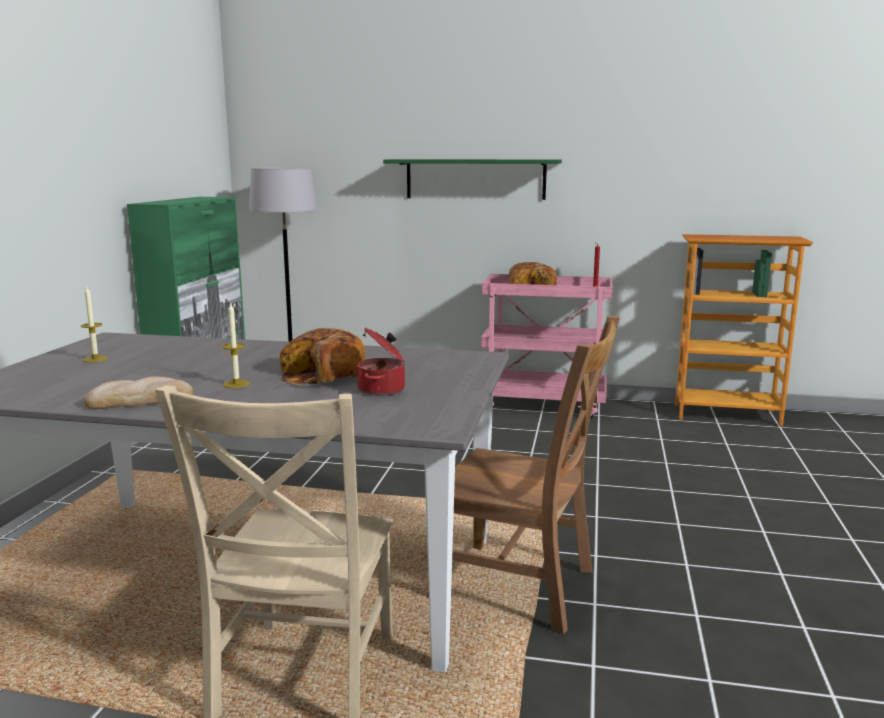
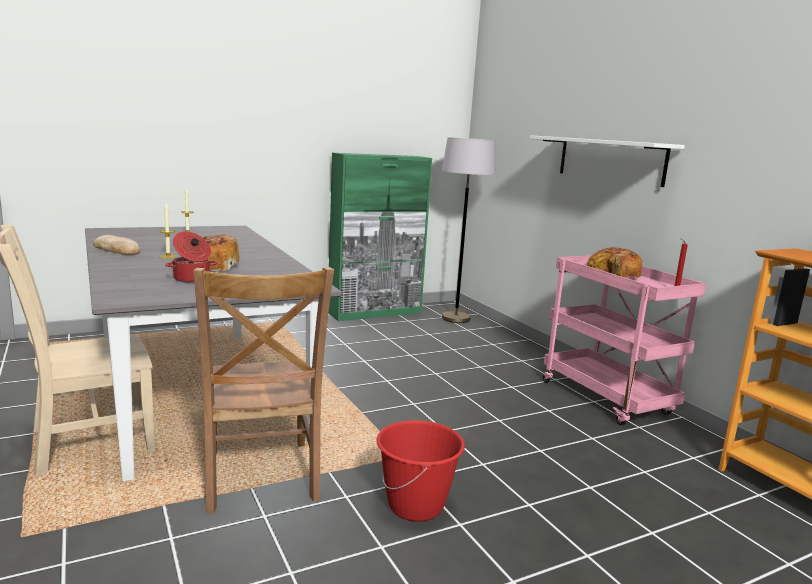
camera: 50 degrees right, 0 degrees up
green shelf [383,159,562,200] -> white shelf [529,135,685,187]
none -> red bucket [376,420,465,522]

